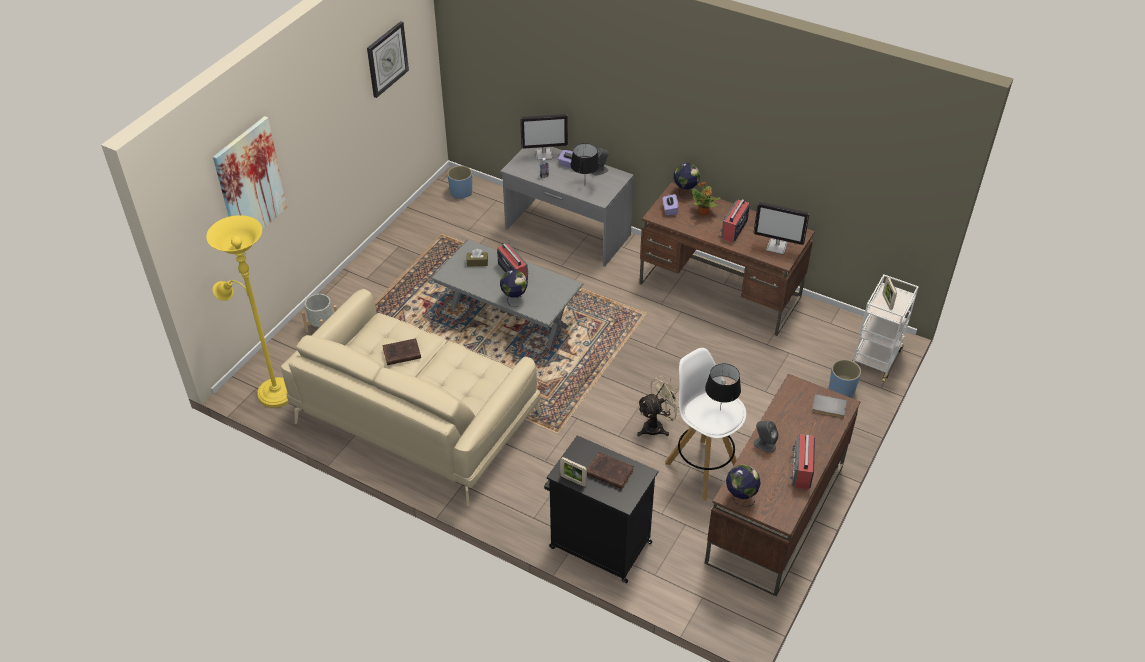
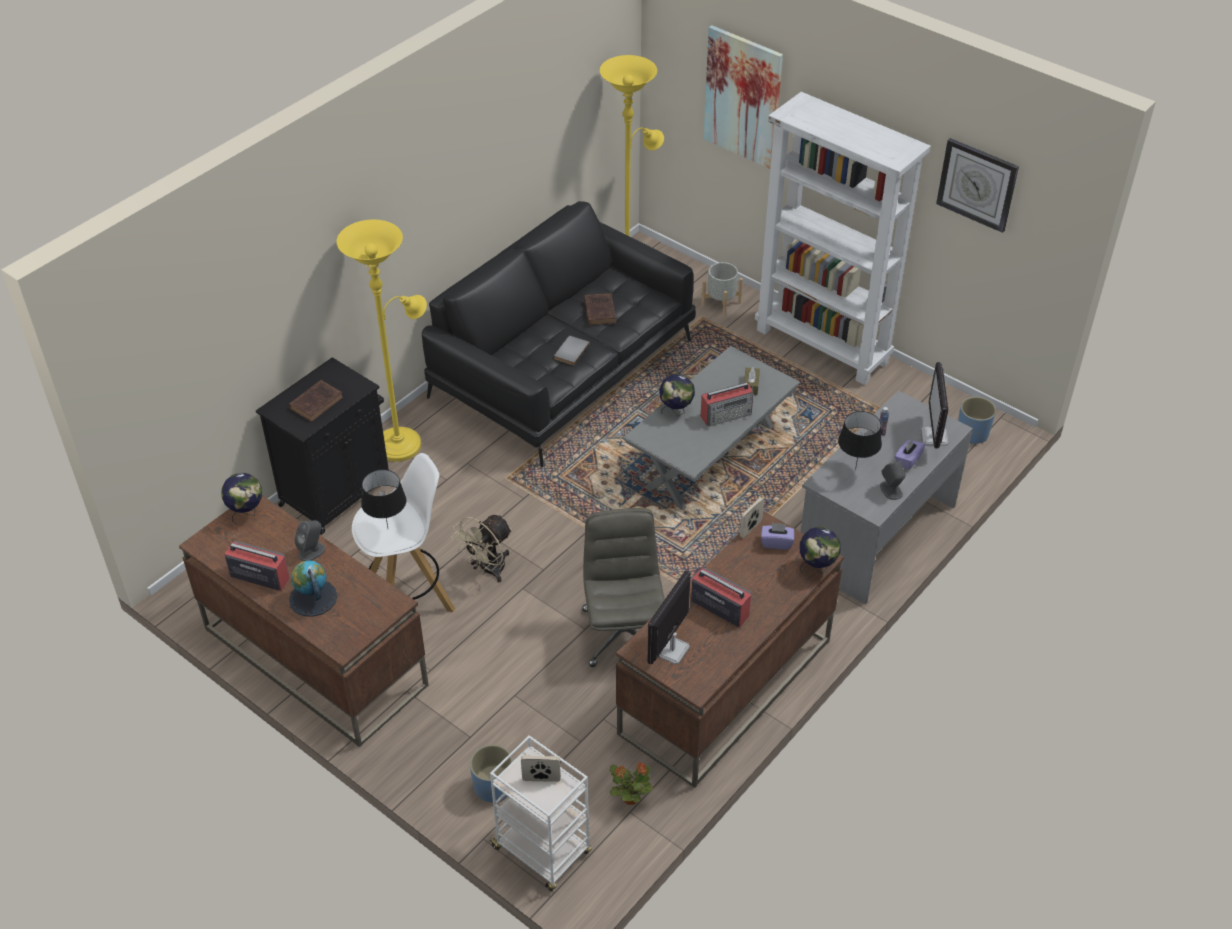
camera: 100 degrees right, 0 degrees up
beige sofa [281,289,541,506] -> black sofa [422,201,696,467]
picture frame [560,457,587,487] -> picture frame moved to [740,497,764,538]
beige fan [637,375,681,437] -> beige fan turned 60 degrees clockwise [451,514,512,582]
potted plant [692,182,720,215] -> potted plant moved to [609,762,654,805]
grey book [812,394,847,418] -> grey book moved to [554,336,590,366]
none -> globe [289,560,337,617]
none -> yellow floor lamp [337,219,427,462]
none -> grey office chair [582,508,665,667]
none -> white bookcase [755,92,931,385]

